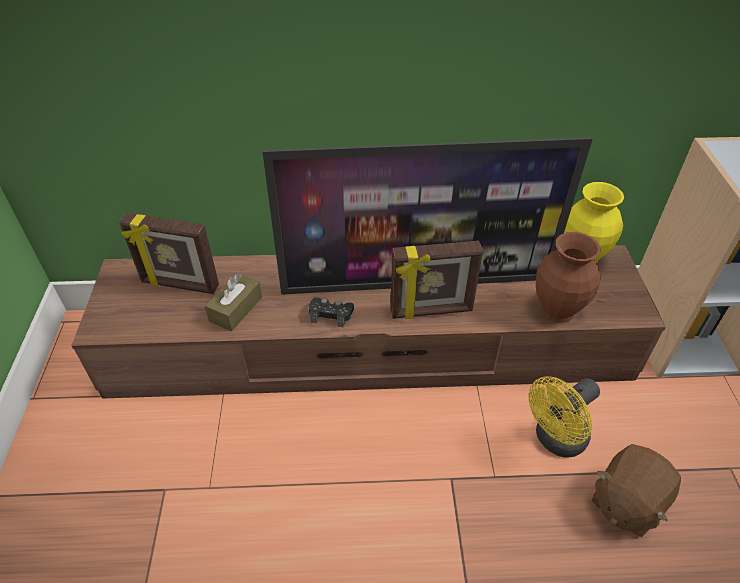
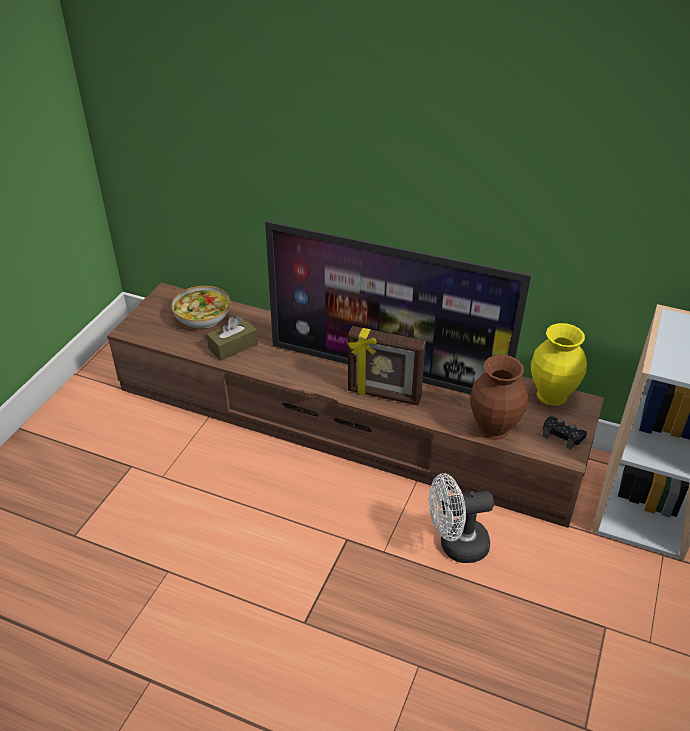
camera: 25 degrees right, 5 degrees down
picture frame [119,213,219,294] -> bowl [172,286,230,329]
black game controller [309,298,354,327] -> black game controller moved to [542,416,587,450]
yellow fan [529,376,600,457] -> white fan [429,473,494,563]
brown plush toy [591,444,681,537] -> none

